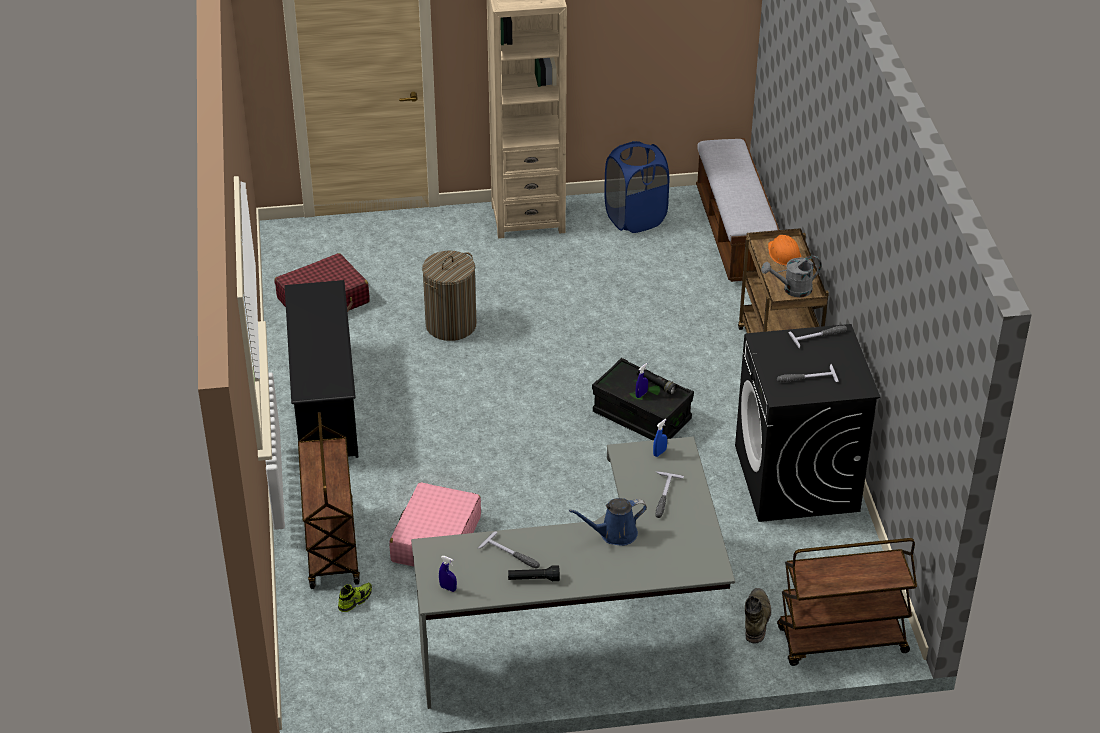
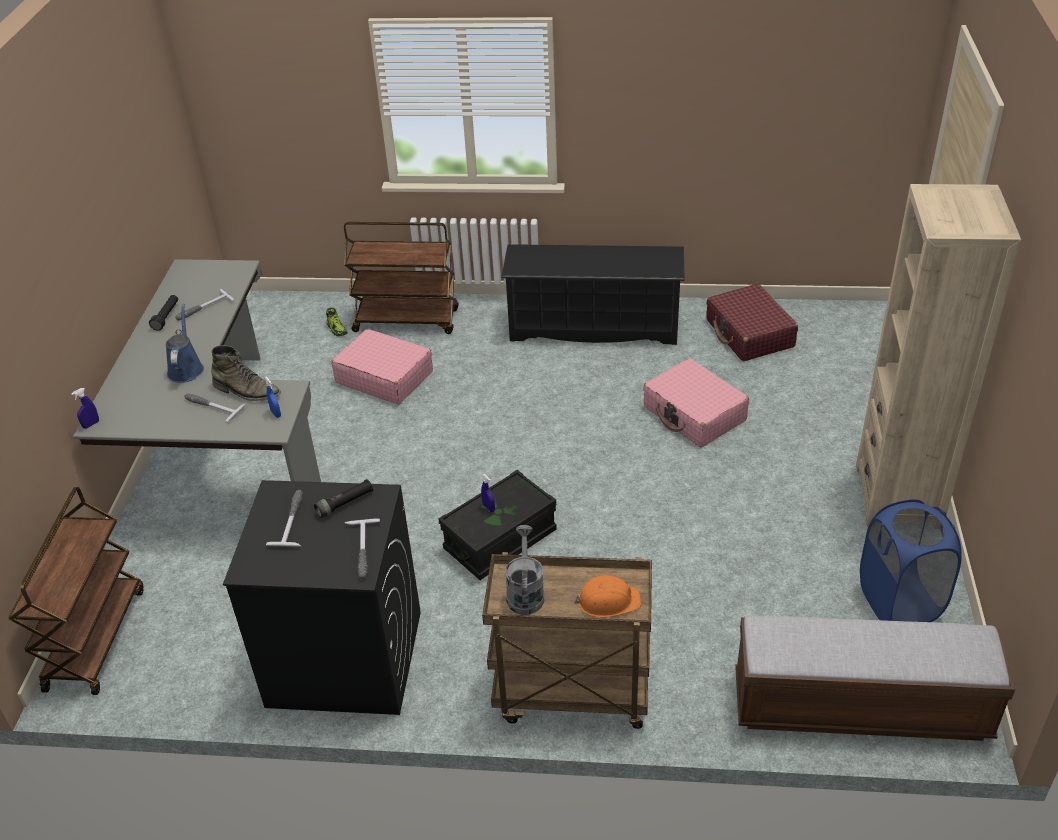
camera: 105 degrees right, 0 degrees up
laundry basket [422,251,477,341] -> pink suitcase [643,358,749,448]
blue spray bottle [439,556,457,592] -> blue spray bottle moved to [71,388,99,429]
black flashlight [637,369,677,395] -> black flashlight moved to [314,479,373,518]
green boot [745,588,771,643] -> green boot moved to [211,345,281,401]

